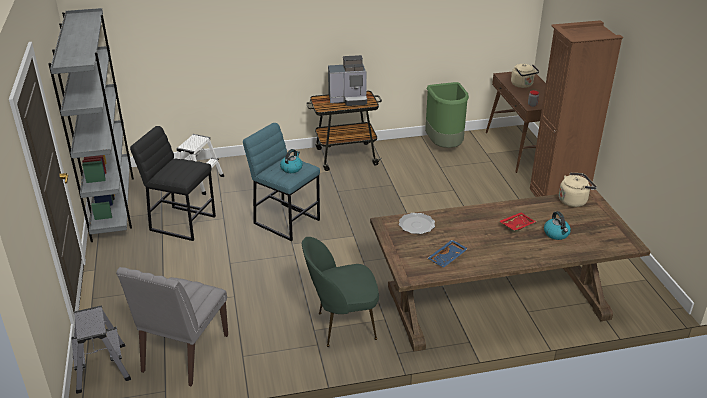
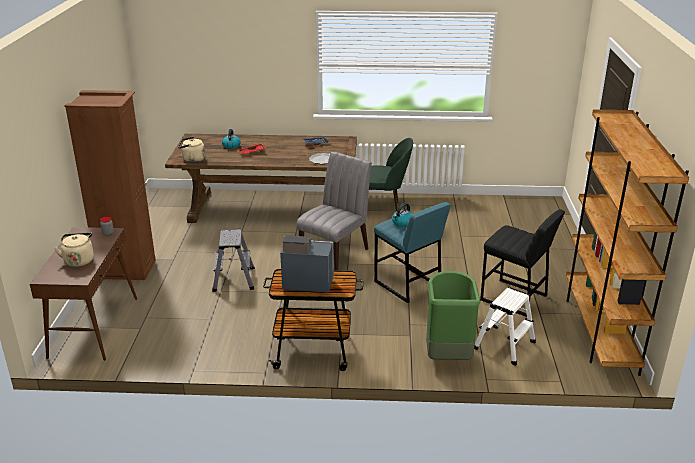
camera: 165 degrees left, 5 degrees down
grey bookcase [48,8,134,242] -> brown bookcase [566,110,689,376]
grey step ladder [71,305,131,394] -> grey step ladder moved to [212,229,255,292]
grey chair [116,267,228,386] -> grey chair moved to [297,152,372,270]
green trash can [425,82,469,148] -> green trash can moved to [426,271,481,360]

